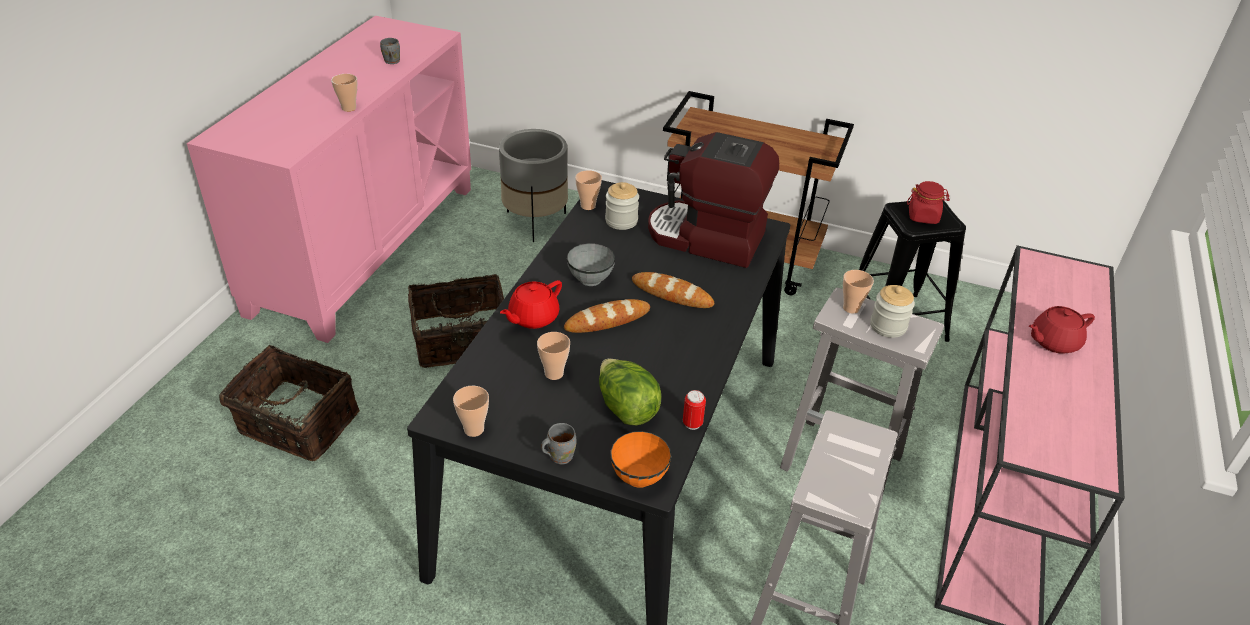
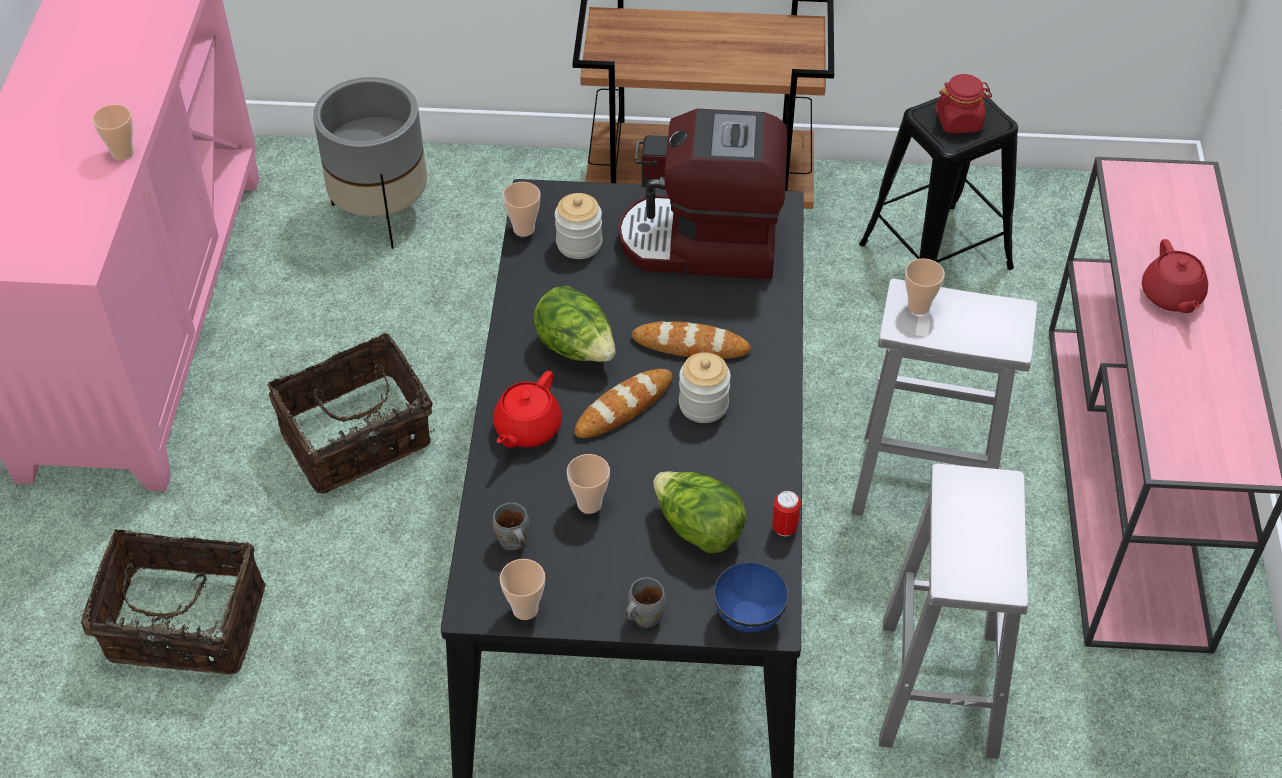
camera: 15 degrees left, 10 degrees up
grey mug [380,38,400,64] -> grey mug moved to [493,503,529,550]
grey bowl [567,243,615,286] -> lettuce [534,286,616,362]
orange bowl [610,431,671,488] -> blue bowl [714,562,789,633]
jar [870,285,915,338] -> jar moved to [679,352,731,423]
red teapot [1029,306,1095,354] -> red teapot turned 60 degrees counterclockwise [1142,239,1208,313]

